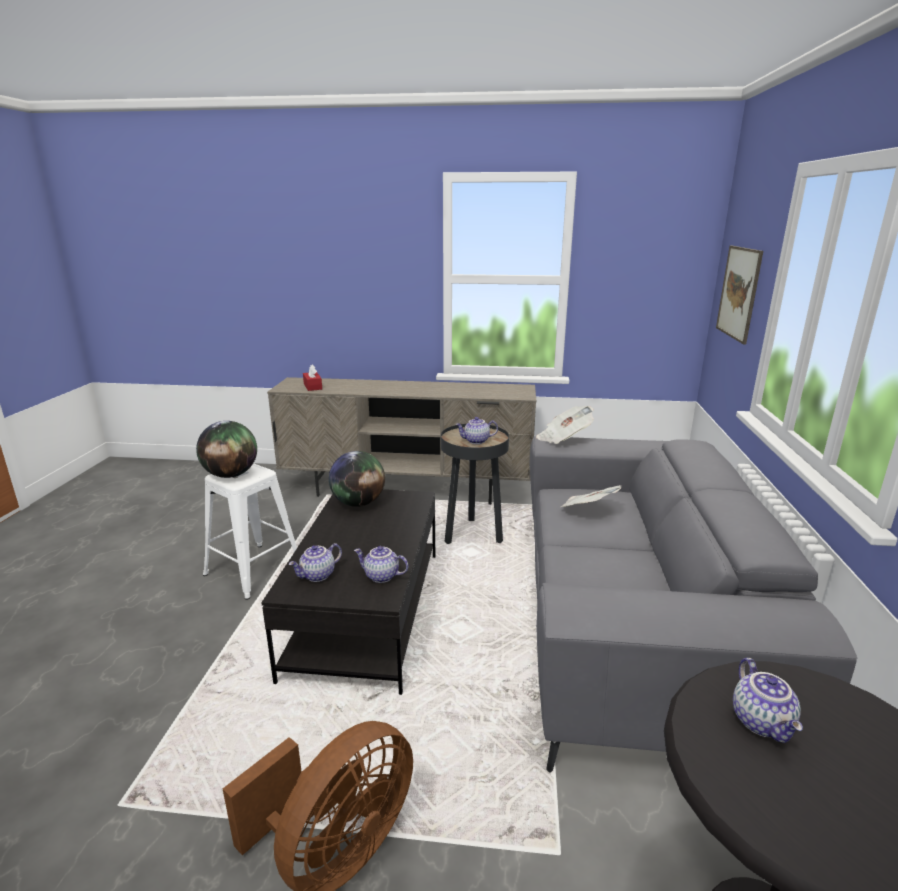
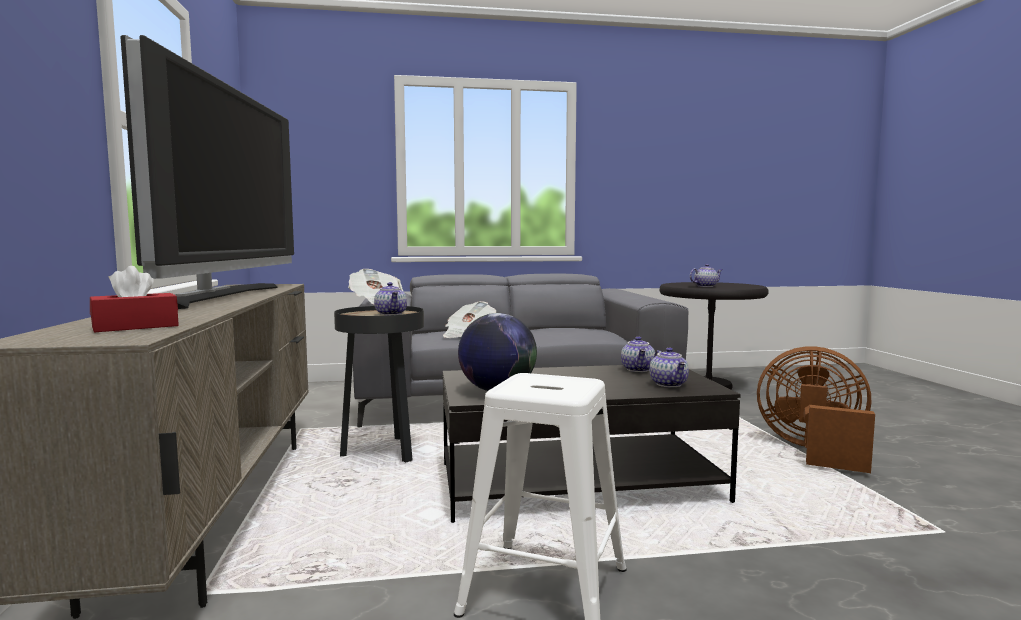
camera: 105 degrees left, 15 degrees down
globe [196,421,257,478] -> none
teapot [289,543,342,582] -> teapot turned 45 degrees clockwise [650,348,689,387]
picture [716,246,763,344] -> none
none -> television [121,35,294,309]

